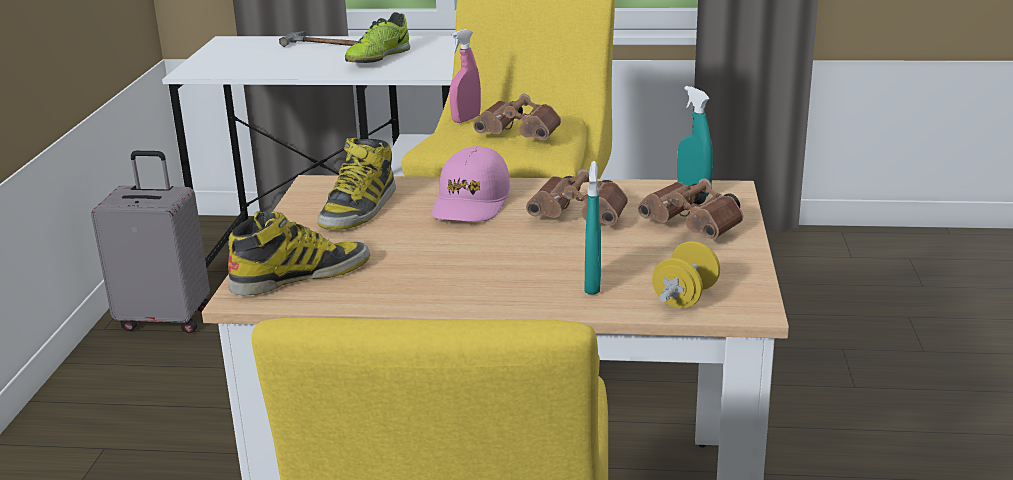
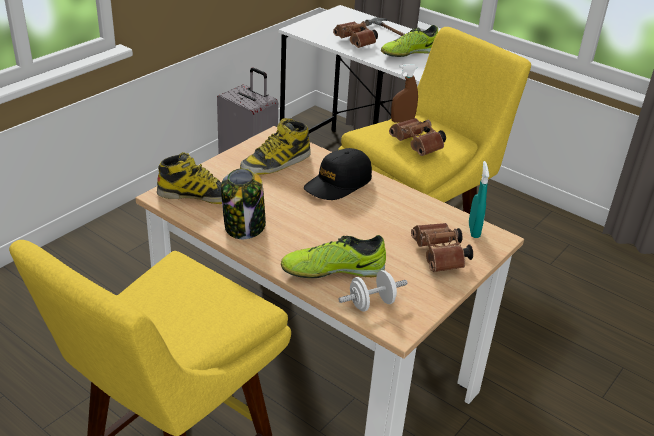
camera: 30 degrees right, 10 degrees up
pink cap [432,146,511,222] -> black cap [304,148,372,200]
pink spray bottle [450,29,481,123] -> brown spray bottle [391,64,418,123]
brown binoculars [526,169,628,225] -> brown binoculars moved to [333,21,378,48]
turquoise spray bottle [585,161,601,295] -> shoe [281,235,386,278]
yellow dumbbell [652,241,720,308] -> white dumbbell [338,270,408,311]
none -> jar [221,168,266,239]

